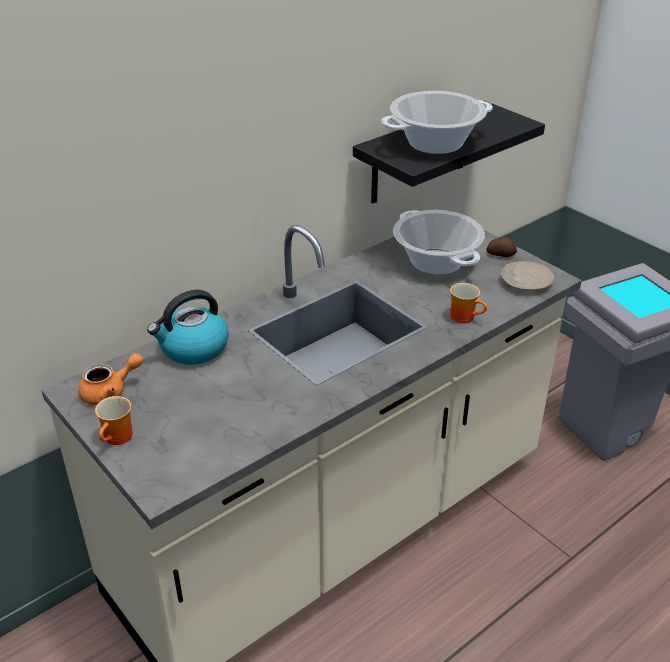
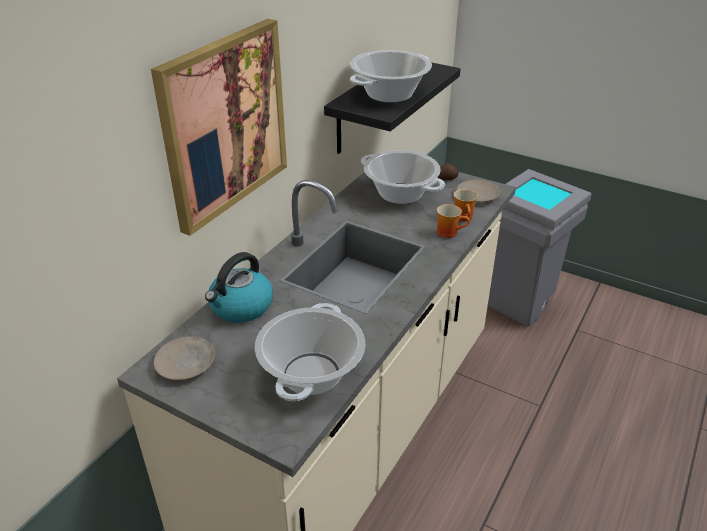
camera: 20 degrees left, 0 degrees up
orange teapot [78,353,143,405] -> beige plate [154,336,215,380]
mug [95,396,133,445] -> mug moved to [454,189,478,222]
none -> picture [151,19,287,236]
none -> cooking pot [255,303,366,401]

